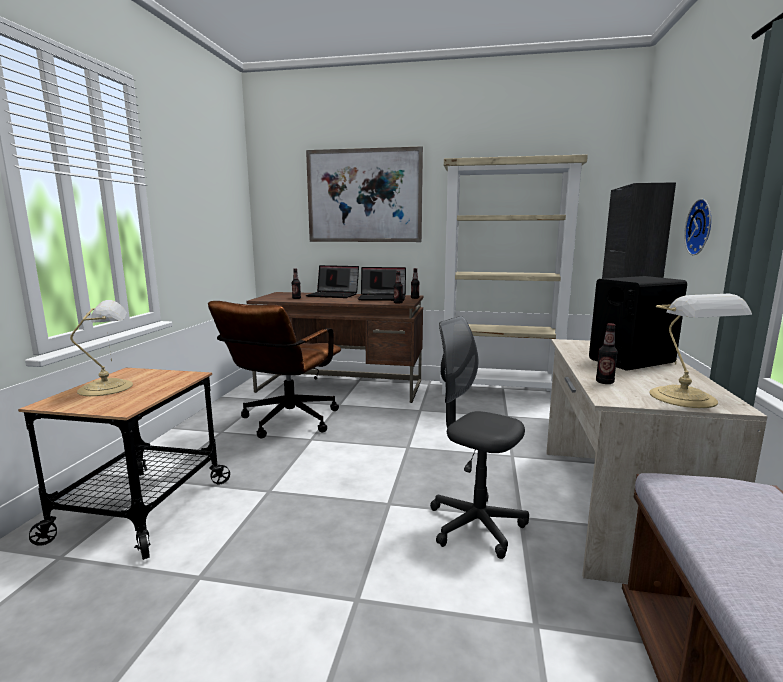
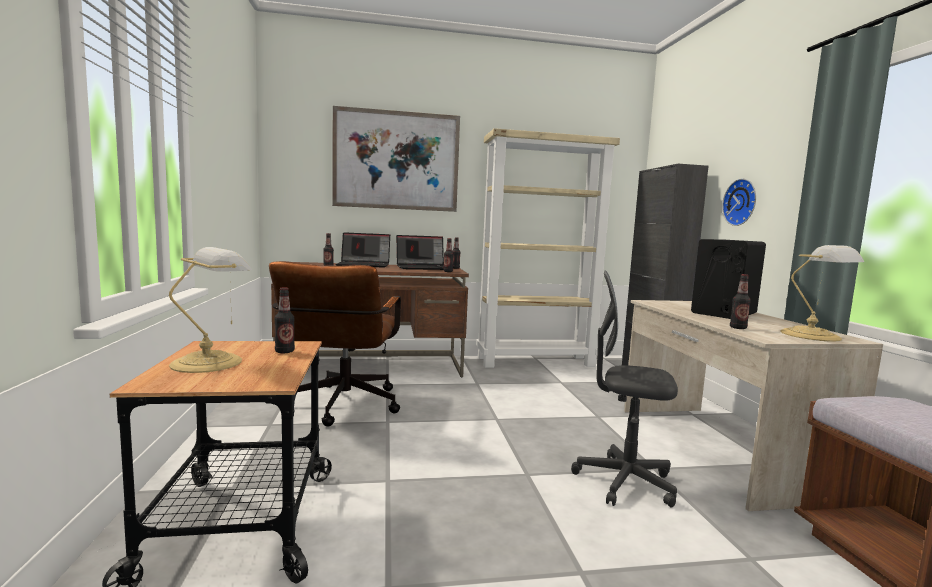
camera: 20 degrees left, 5 degrees down
none -> bottle [274,287,295,353]

